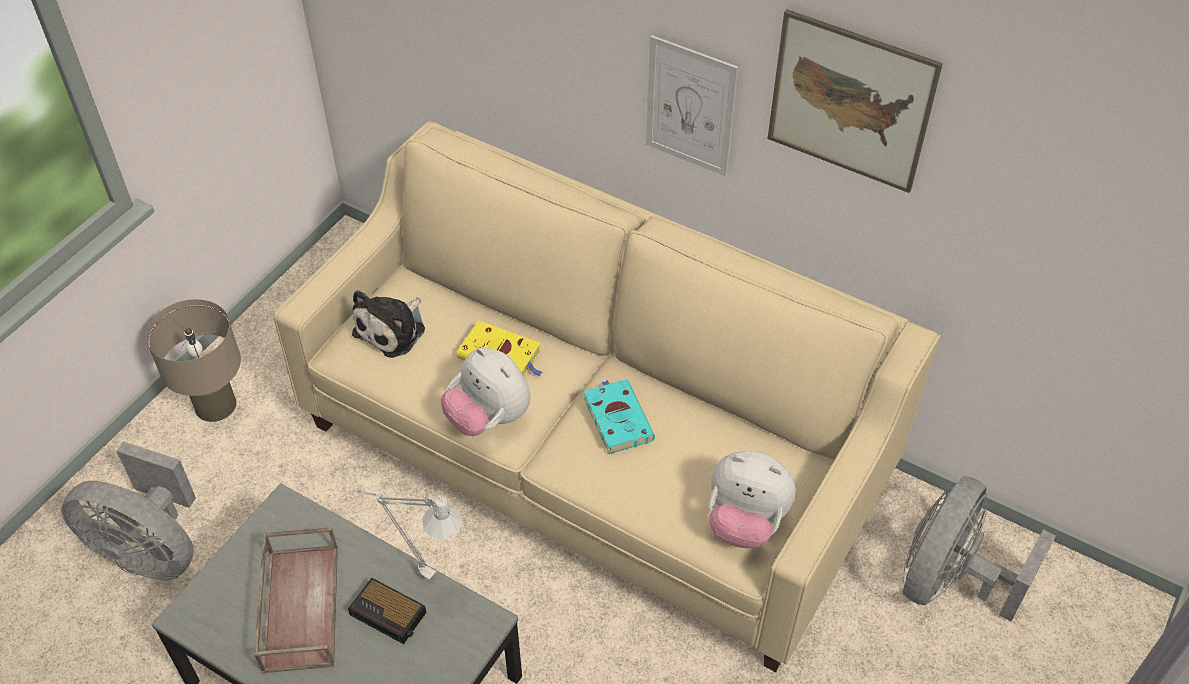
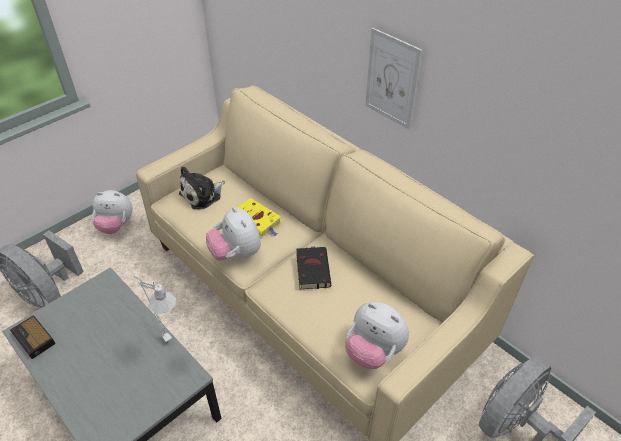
camera: 15 degrees right, 5 degrees down
beige table lamp [146,299,241,422] -> plush toy [92,190,133,234]
brown tray [254,527,338,674] -> none
alarm clock [348,578,426,644] -> alarm clock moved to [10,315,56,359]
turquoise book [584,379,655,454] -> black book [296,246,331,289]
picture [768,9,943,193] -> none

